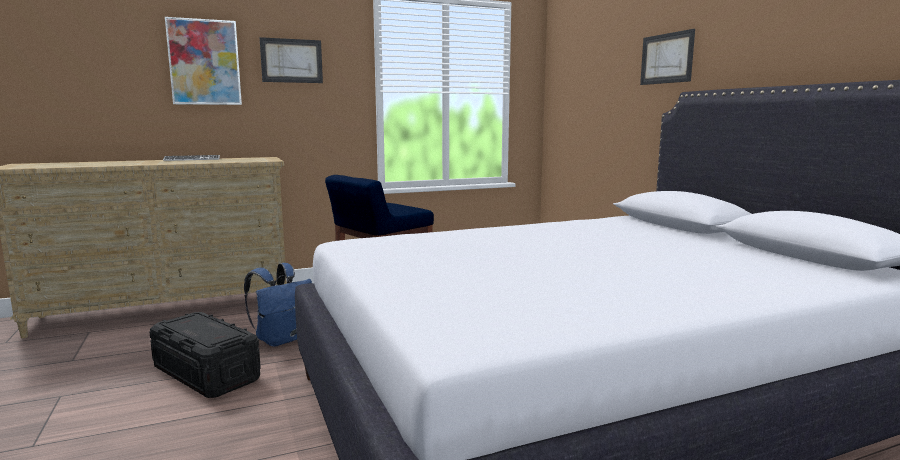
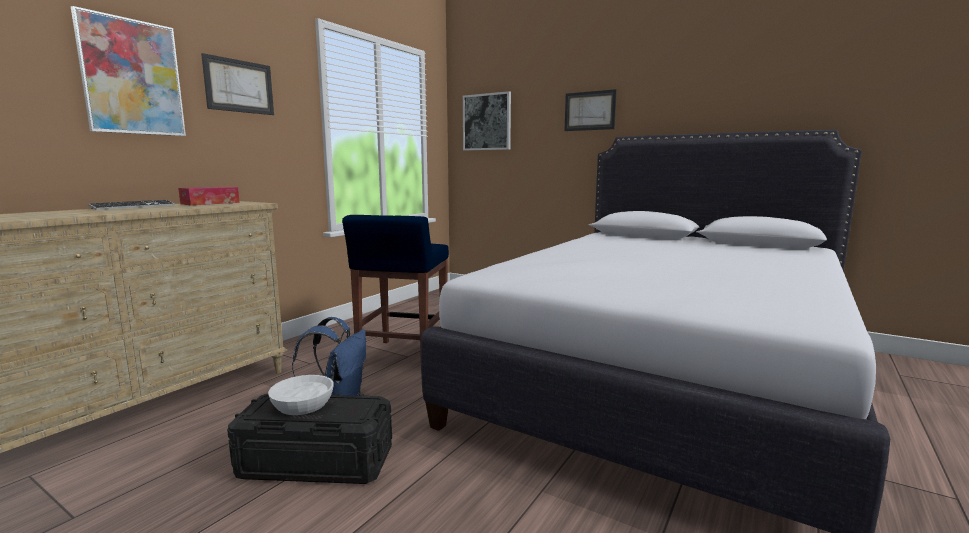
camera: 35 degrees left, 0 degrees up
none -> tissue box [178,186,240,205]
none -> white bowl [268,375,333,415]
none -> picture [463,91,511,150]

